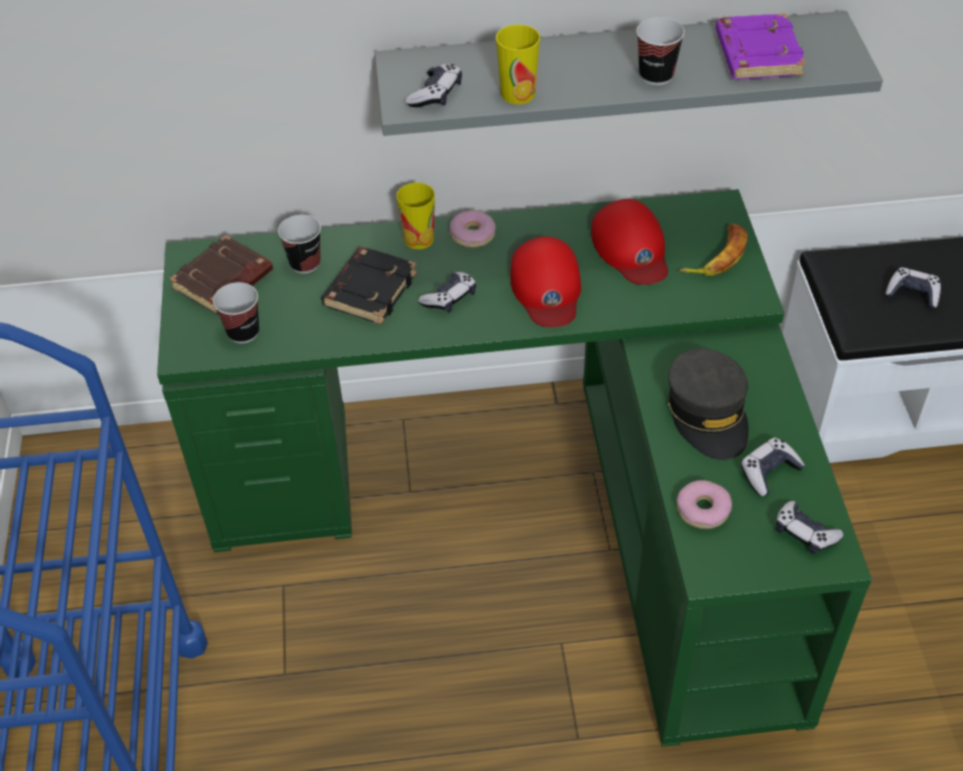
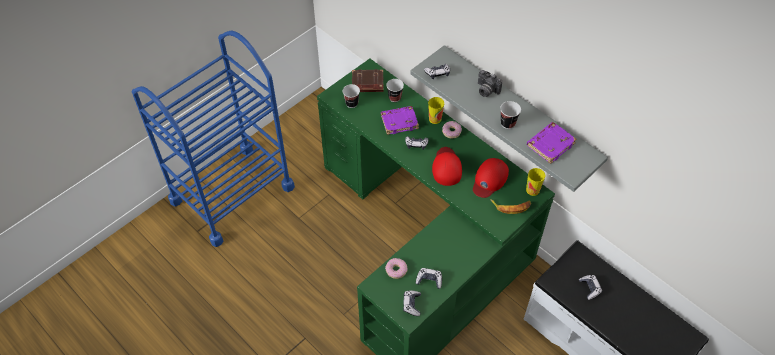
camera: 50 degrees right, 5 degrees up
black book [321,247,417,325] -> purple book [381,106,419,135]
cup [496,25,540,104] -> cup moved to [526,168,545,196]
red cap [510,237,581,327] -> red cap turned 135 degrees clockwise [432,147,462,186]
grey cap [668,348,749,460] -> none
none -> camera [478,70,502,97]

